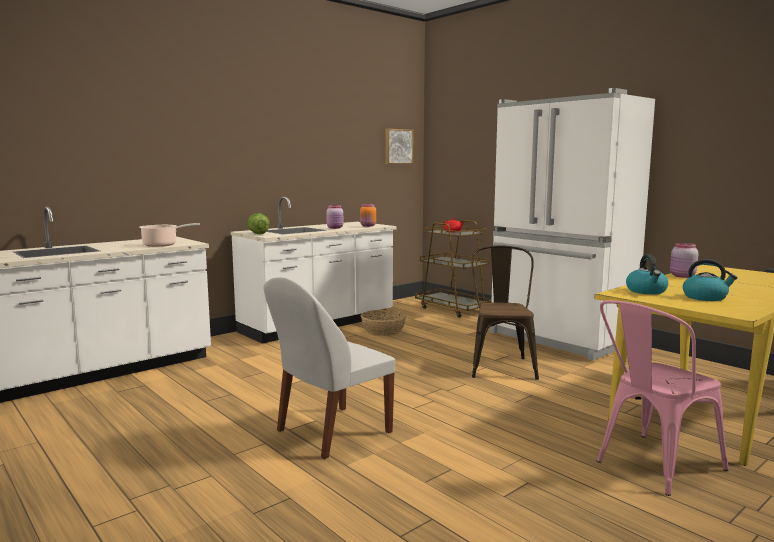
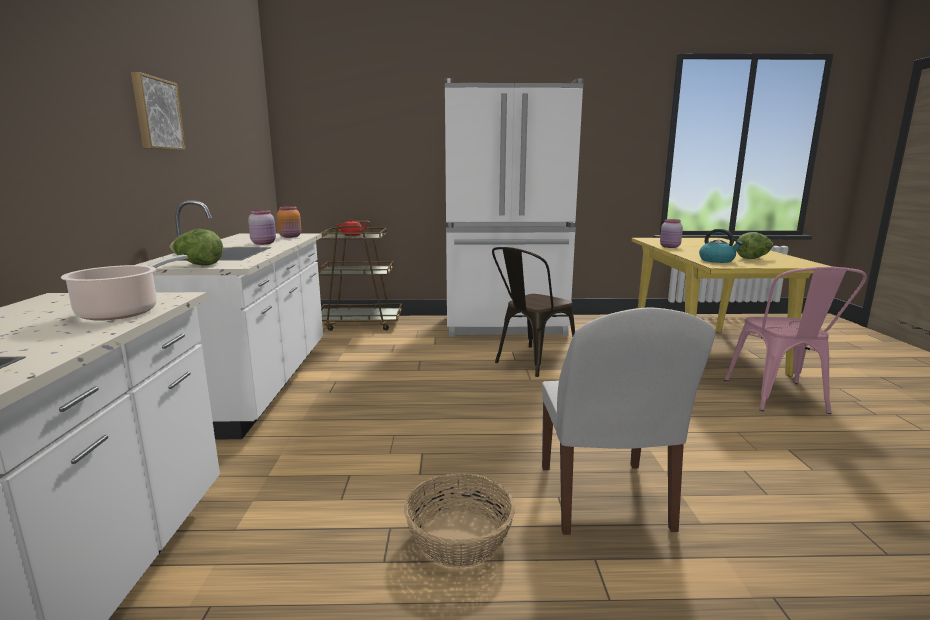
camera: 50 degrees left, 5 degrees up
basket [361,309,407,336] -> basket moved to [404,473,515,568]
picture [386,129,414,164] -> picture moved to [131,72,186,151]
brown chair [471,245,539,380] -> brown chair turned 90 degrees counterclockwise [492,247,575,377]
kettle [683,259,738,301] -> lettuce [737,232,773,259]

